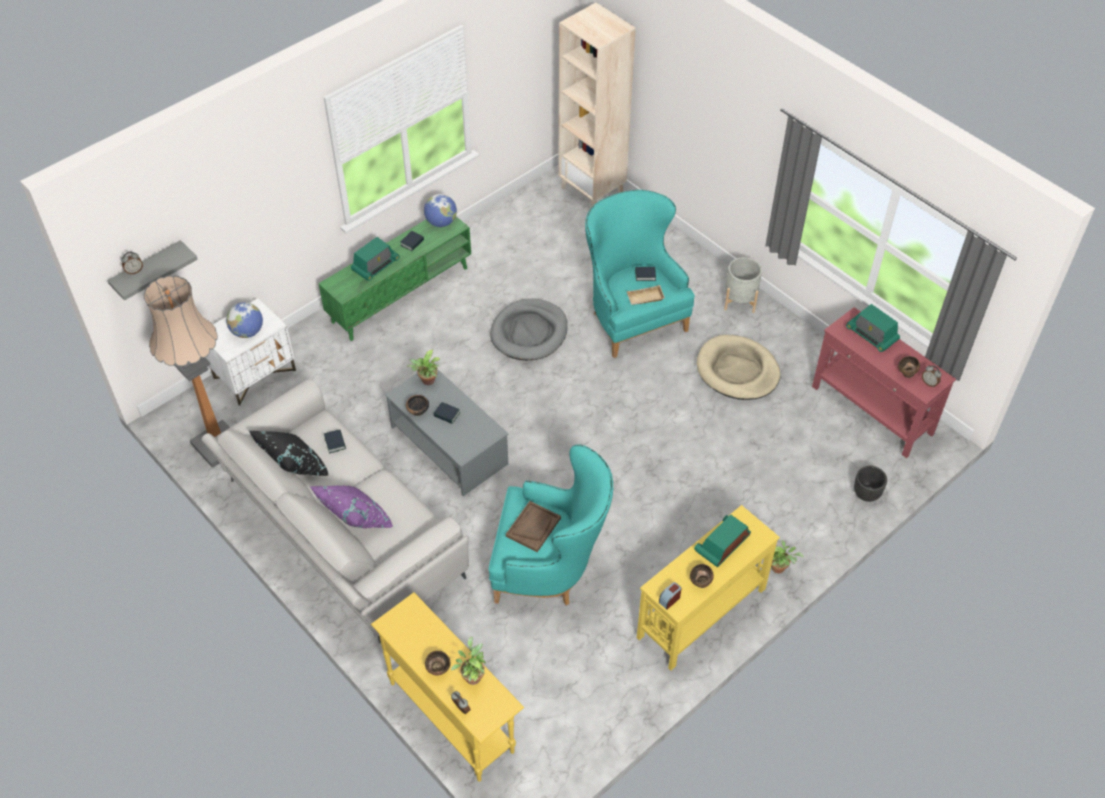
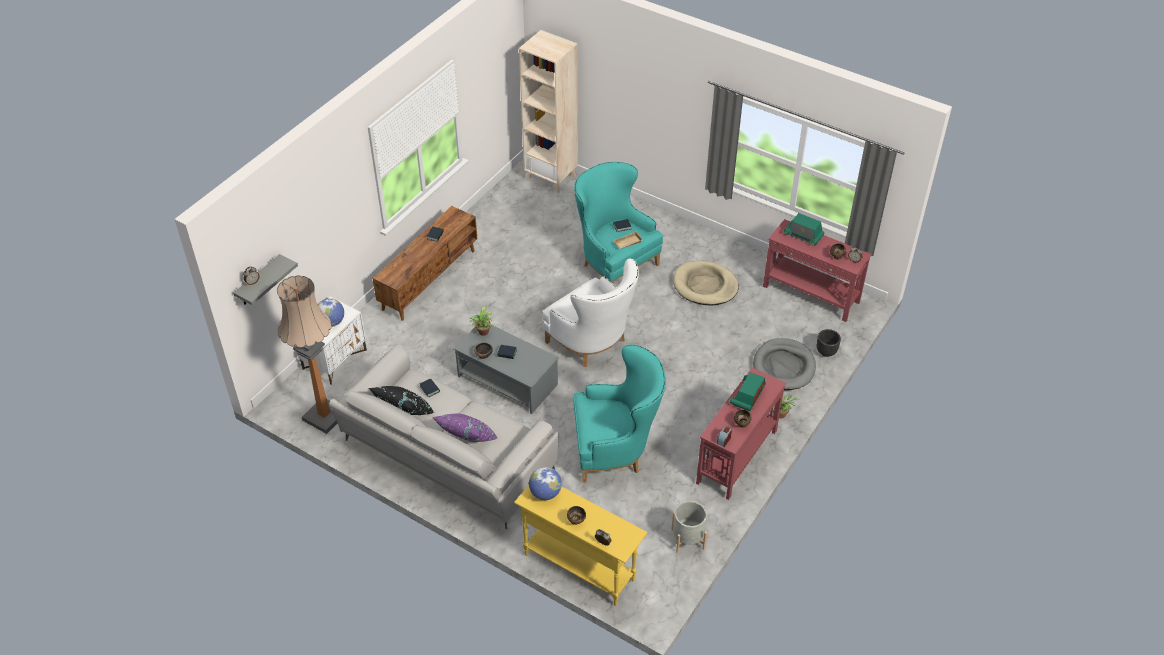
camera: 15 degrees left, 5 degrees down
green tv stand [318,217,471,341] -> brown tv stand [372,206,477,321]
radio [351,237,400,281] -> none
globe [424,194,457,227] -> globe moved to [529,467,562,500]
potted plant [451,637,486,685] -> none
grey dog bed [490,298,568,360] -> grey dog bed moved to [753,338,816,390]
brown tray [506,501,561,552] -> none
yellow console table [637,505,780,670] -> red console table [696,368,786,500]
grey planter [724,257,762,313] -> grey planter moved to [671,501,707,553]
none -> white armchair [542,258,639,367]

